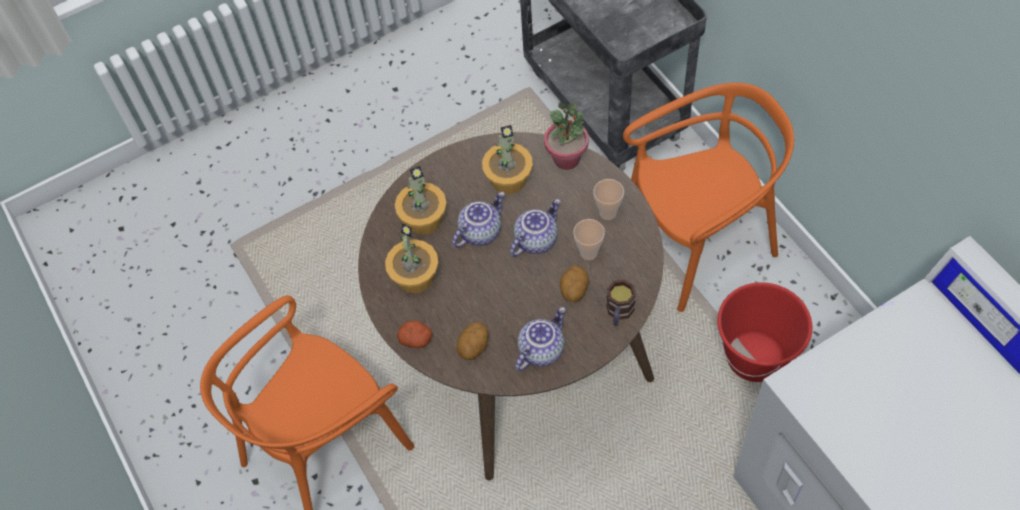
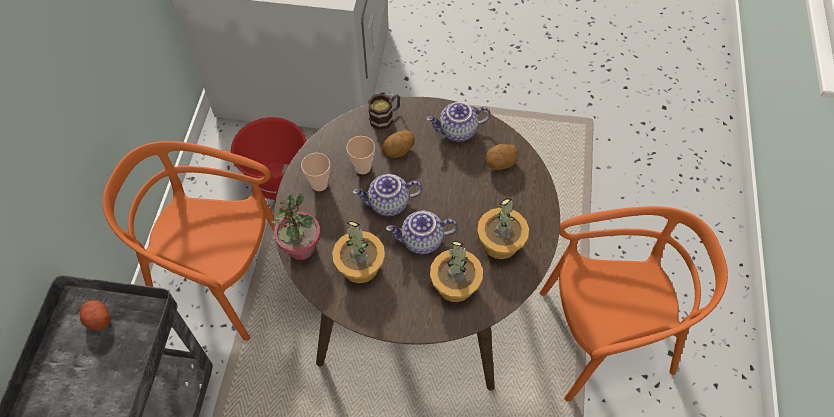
camera: 145 degrees left, 0 degrees up
potato [397,321,432,348] -> potato moved to [80,300,111,331]

